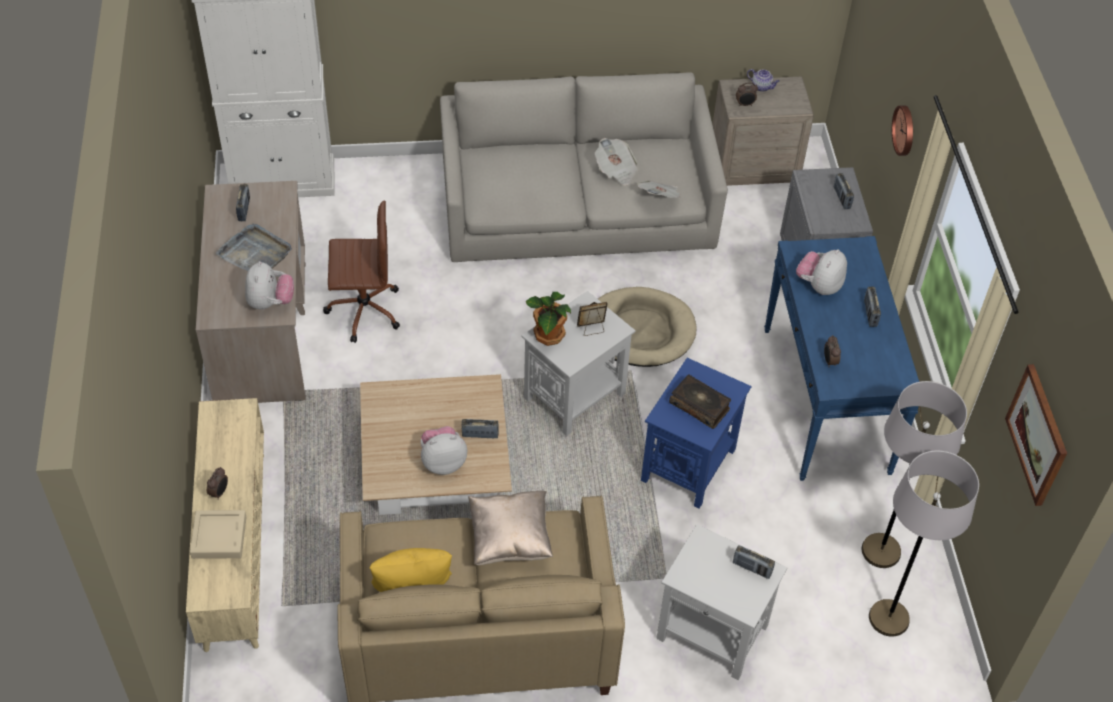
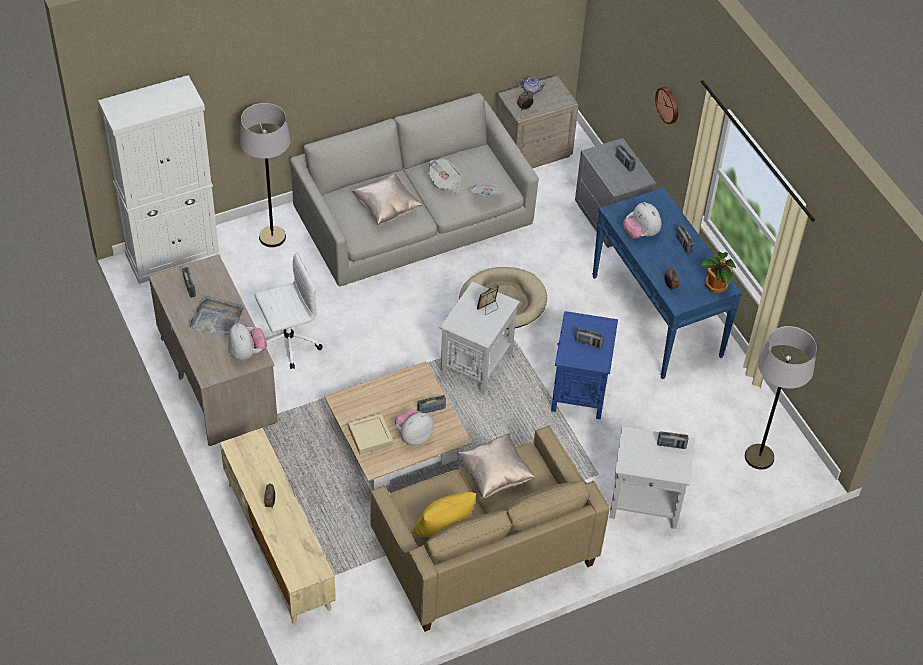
camera: 20 degrees left, 0 degrees up
beige tray [190,510,246,559] -> beige tray moved to [348,414,393,455]
brown office chair [323,200,400,343] -> white office chair [255,253,323,369]
potted plant [526,292,571,346] -> potted plant moved to [700,252,736,294]
book [669,375,731,429] -> radio [575,328,604,348]
plush toy [796,249,847,295] -> plush toy turned 45 degrees counterclockwise [623,202,662,239]
grey floor lamp [862,381,967,568] -> grey floor lamp moved to [240,103,291,247]
picture [1005,364,1067,506] -> none
none -> beige pillow [352,174,422,225]

